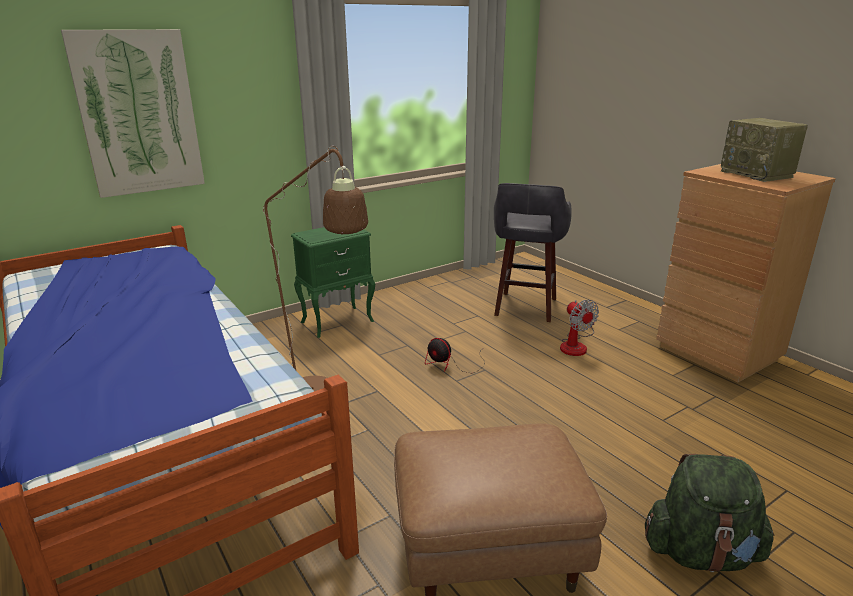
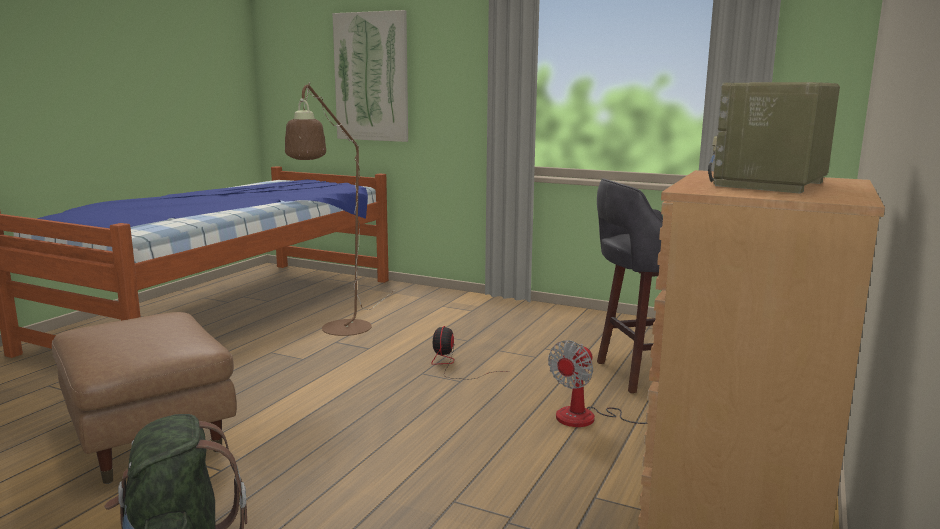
camera: 60 degrees right, 10 degrees down
green nightstand [291,227,375,338] -> none

